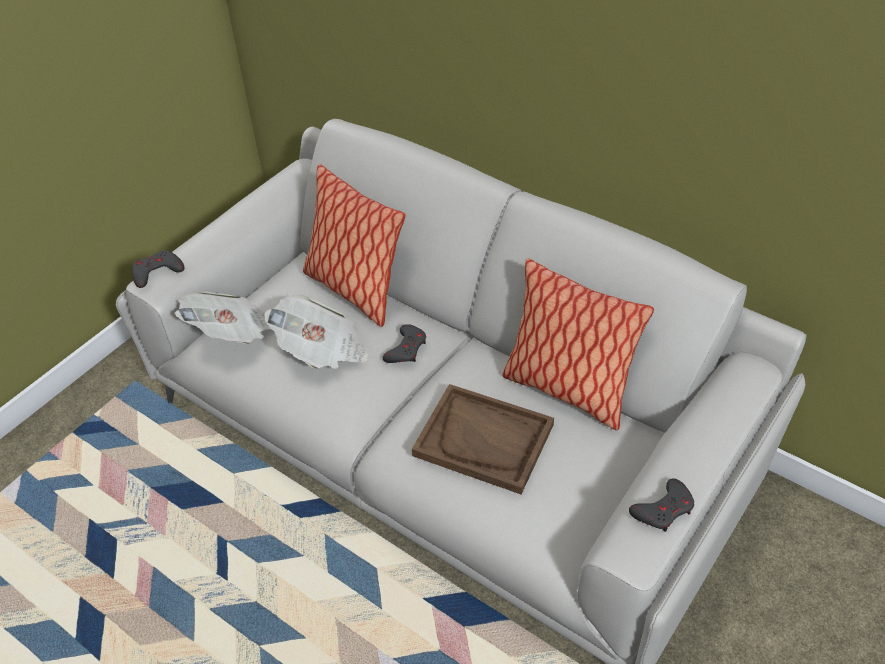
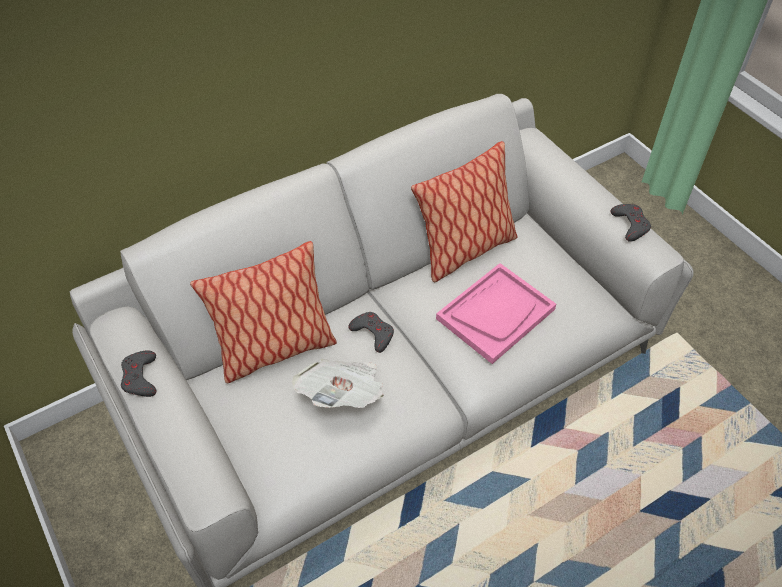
camera: 70 degrees left, 5 degrees up
grey game controller [132,250,185,288] -> grey game controller moved to [121,351,156,397]
newspaper [174,292,271,344] -> none
brown tray [412,384,554,494] -> pink tray [436,263,556,364]

